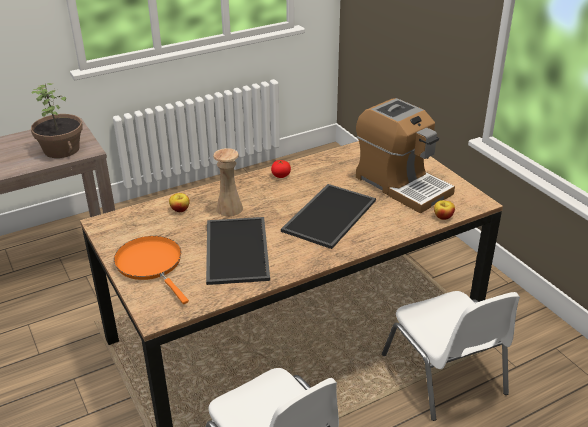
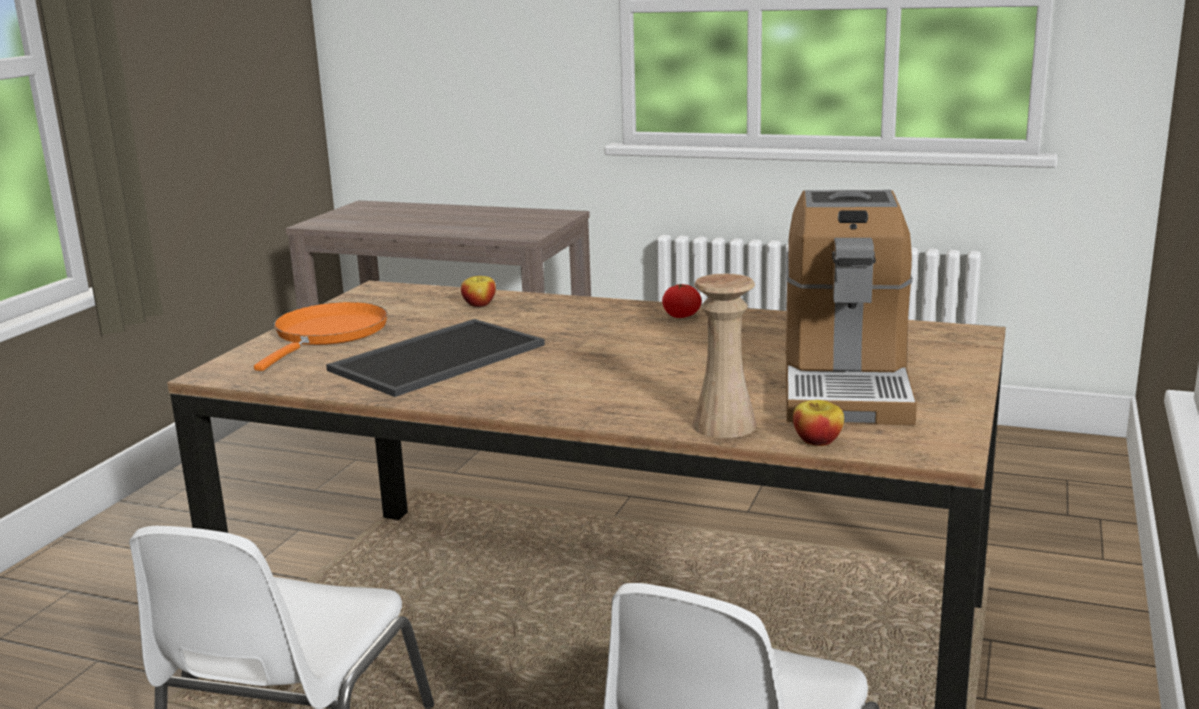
camera: 50 degrees right, 15 degrees down
potted plant [31,83,83,158] -> none
beige vase [213,148,243,216] -> beige vase moved to [692,274,757,438]
tray [281,184,376,249] -> none

